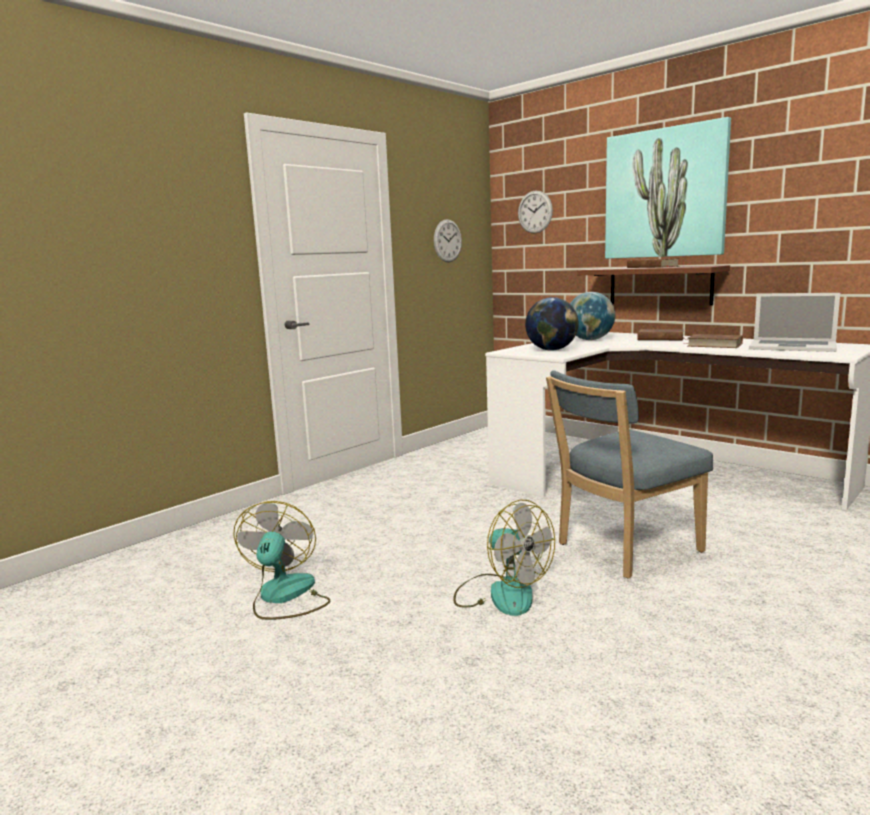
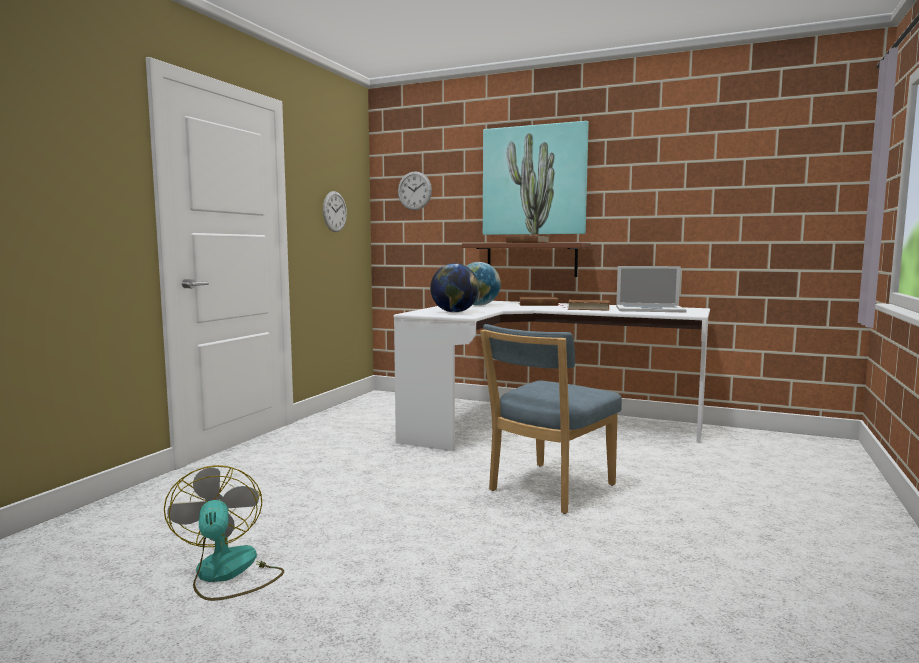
camera: 20 degrees left, 5 degrees down
fan [453,499,555,616] -> none

